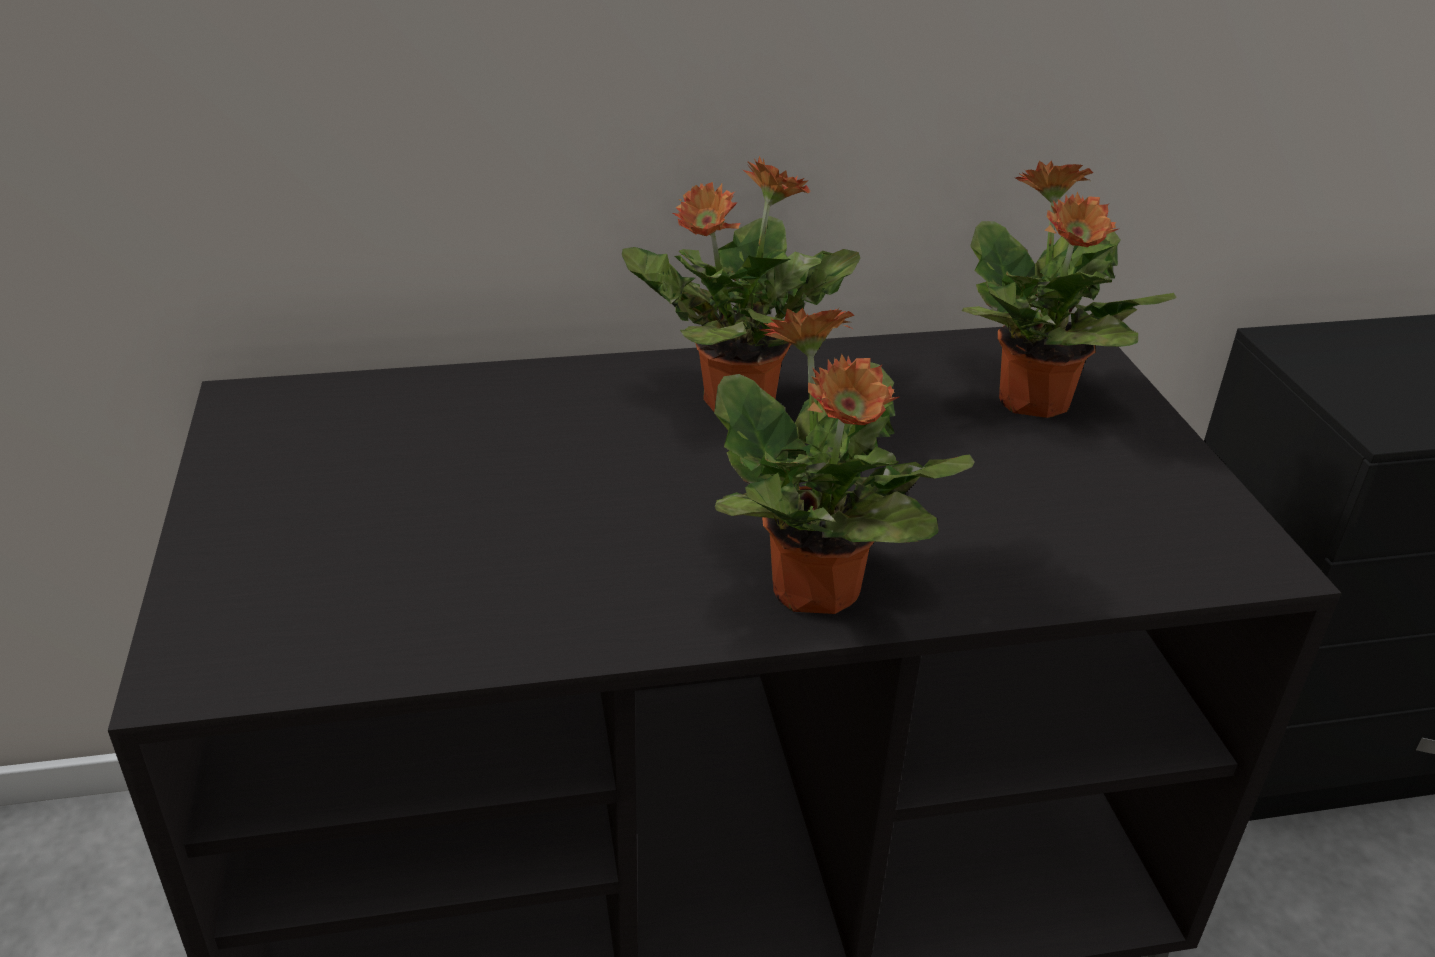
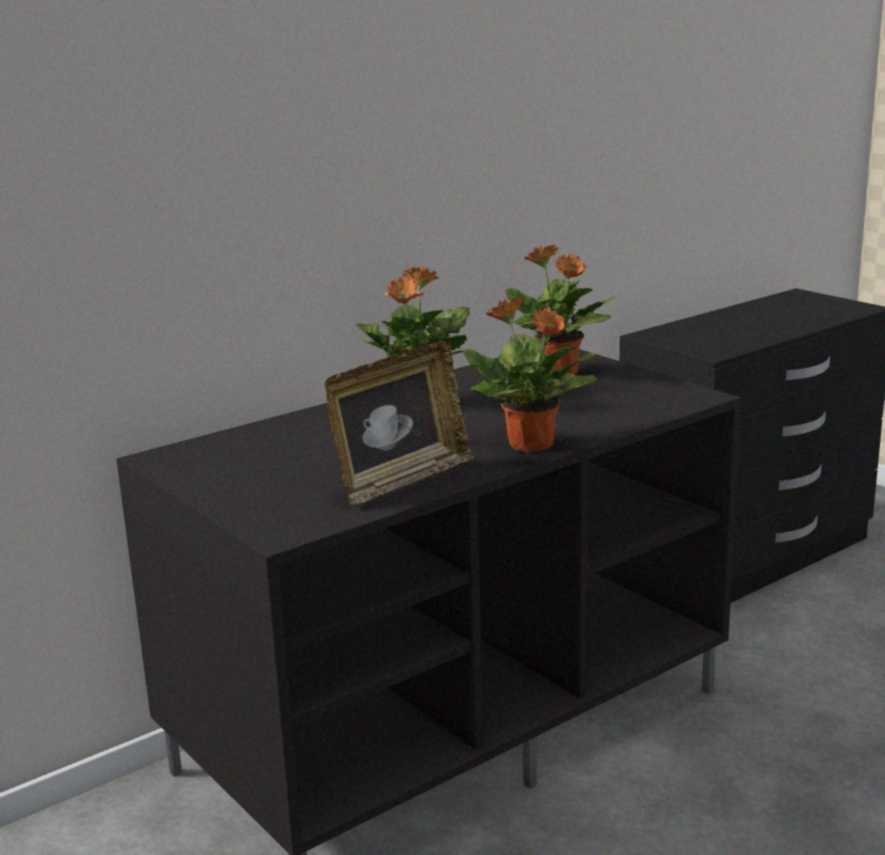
camera: 25 degrees left, 15 degrees down
none -> picture frame [324,340,473,505]

